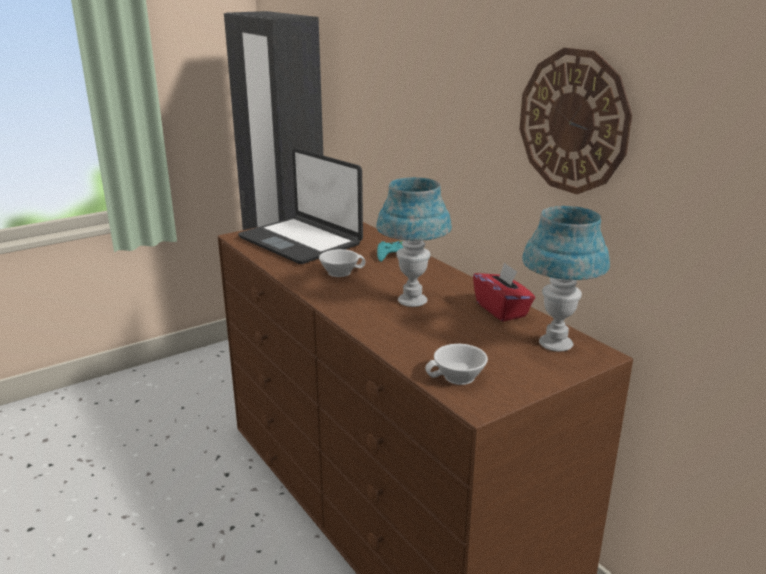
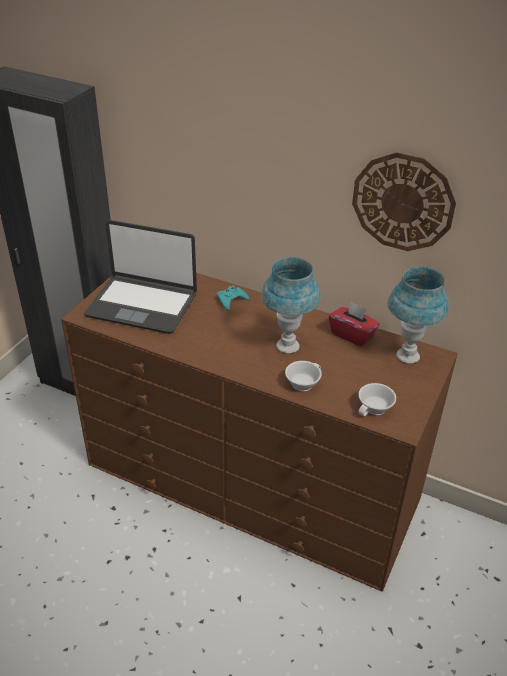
camera: 30 degrees left, 15 degrees up
white cup [319,249,366,277] -> white cup moved to [285,361,322,391]

